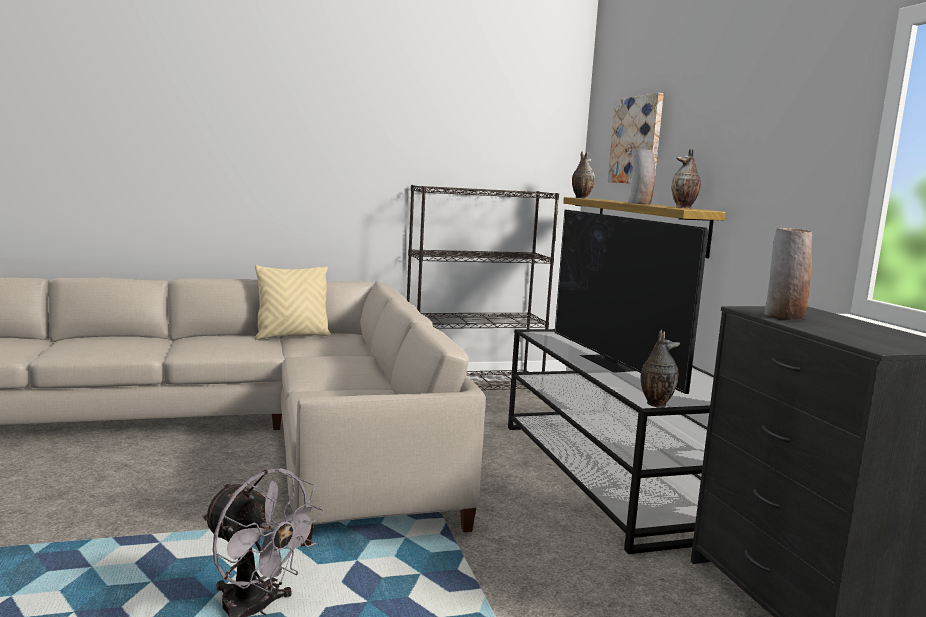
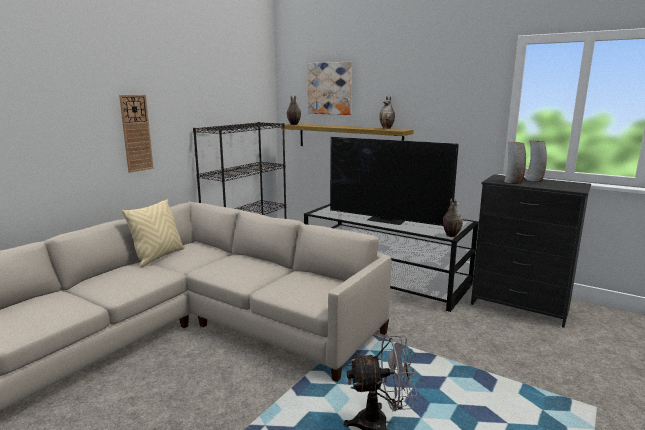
camera: 40 degrees left, 5 degrees up
vase [628,149,655,204] -> vase moved to [526,141,547,181]
none -> wall clock [119,95,154,173]

